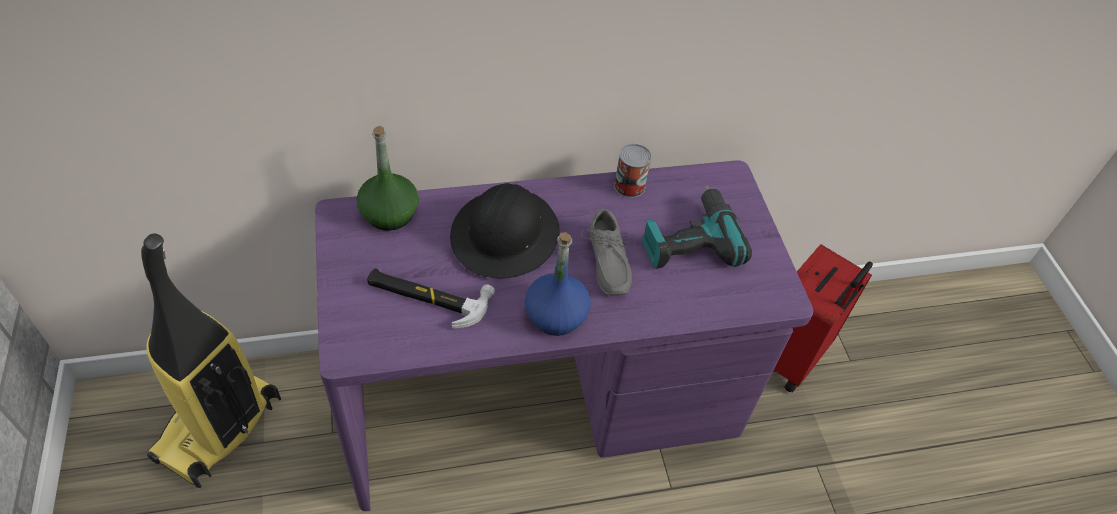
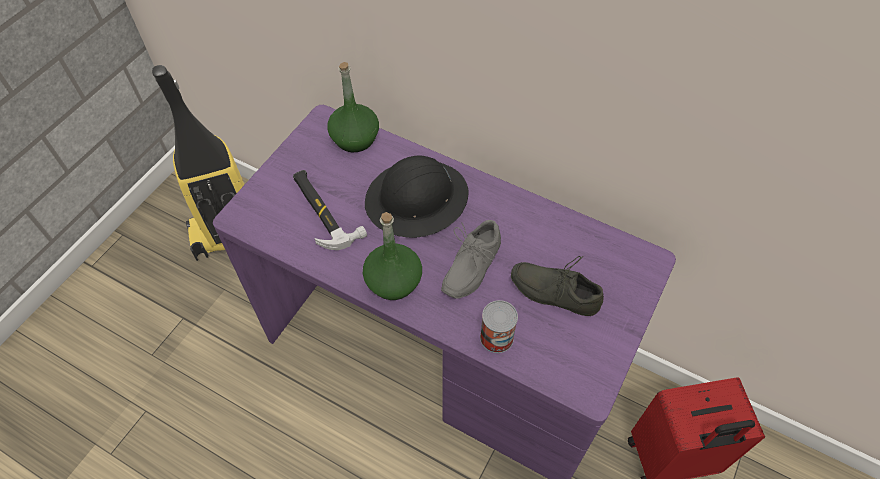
camera: 45 degrees right, 5 degrees up
blue bottle [525,232,591,336] -> green bottle [363,212,422,300]
can [614,144,652,198] -> can moved to [480,300,518,353]
power drill [641,185,752,269] -> grey shoe [511,256,604,316]

